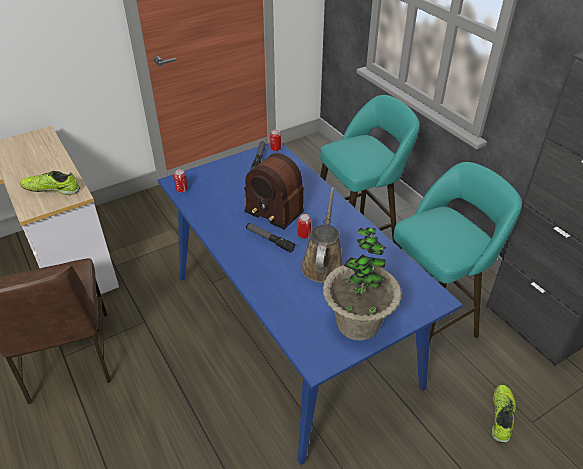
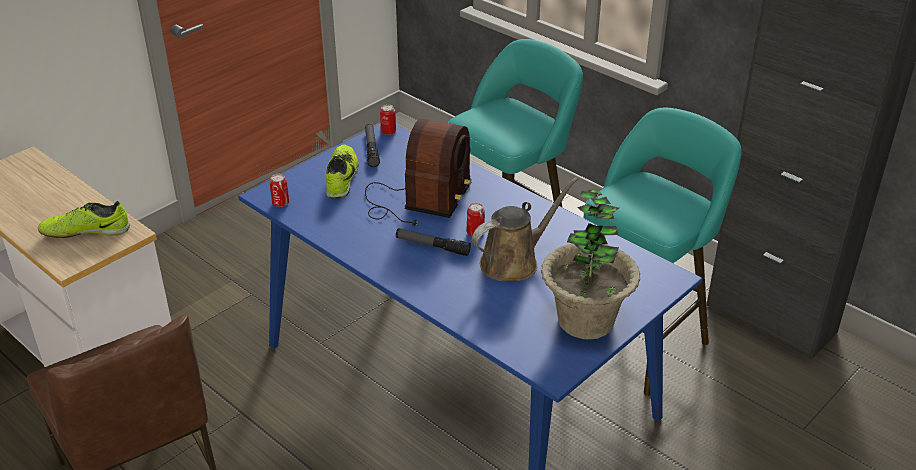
camera: 15 degrees left, 5 degrees down
radio [244,153,304,230] -> radio turned 90 degrees counterclockwise [365,119,472,226]
brown watering can [301,187,343,283] -> brown watering can turned 60 degrees clockwise [472,177,578,281]
shoe [492,385,516,443] -> shoe moved to [325,145,359,199]

